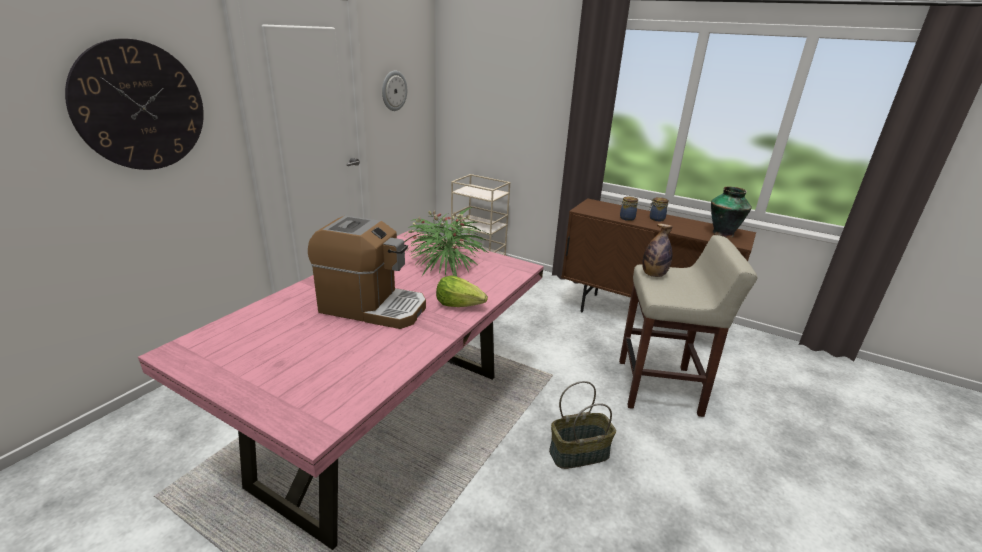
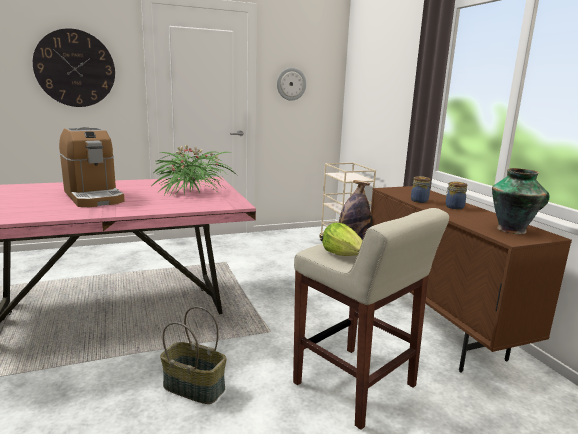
camera: 40 degrees right, 10 degrees down
lettuce [436,275,488,307] -> lettuce moved to [322,223,362,256]

